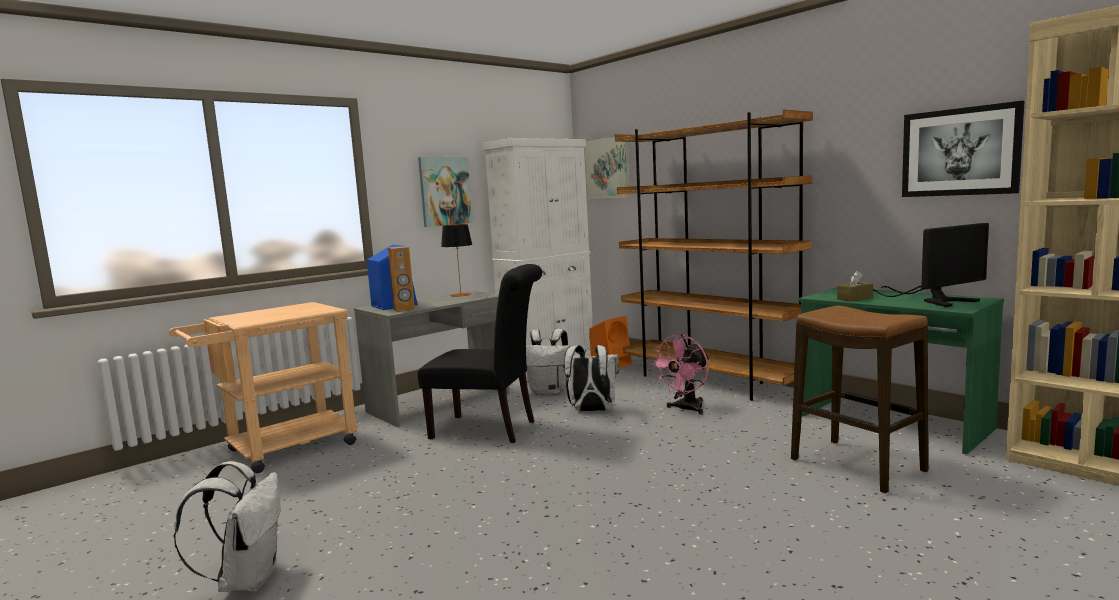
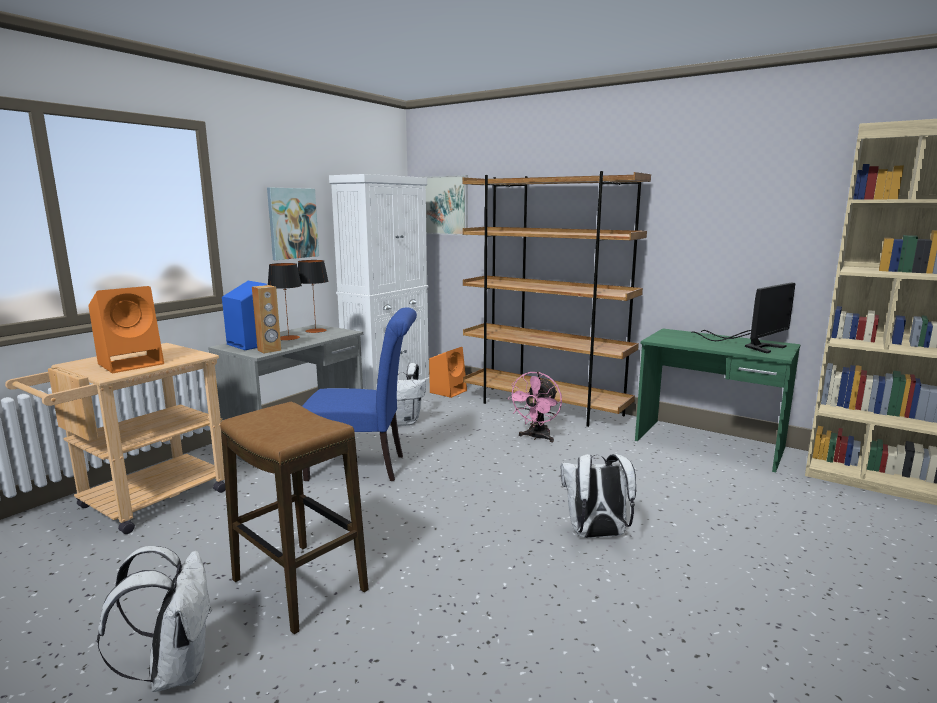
camera: 15 degrees left, 5 degrees up
black chair [418,264,542,443] -> blue chair [302,307,417,481]
white backpack [564,345,619,412] -> white backpack moved to [561,454,636,538]
stool [791,305,928,493] -> stool moved to [220,402,368,634]
brown tissue box [837,271,873,302] -> none
picture [902,101,1025,197] -> none
none -> orange speaker [88,286,164,373]
none -> table lamp [268,263,302,340]

